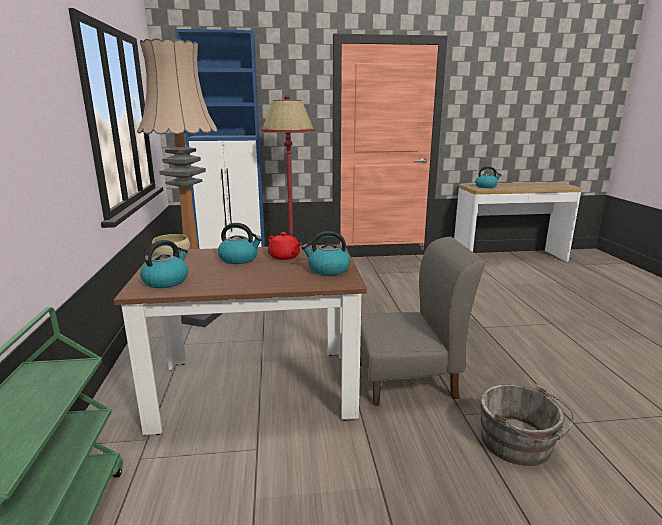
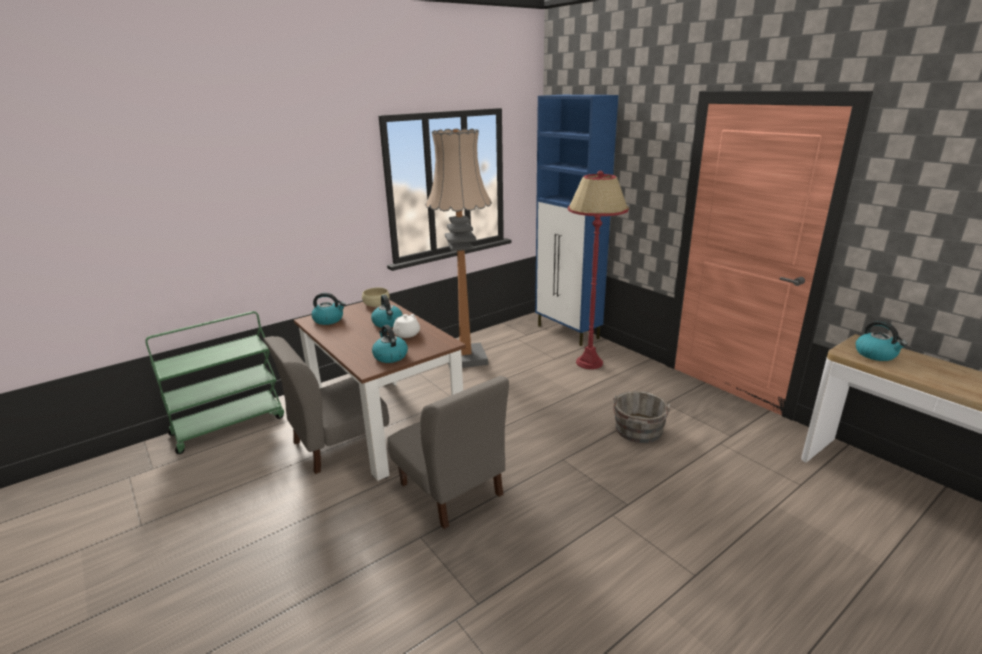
camera: 60 degrees right, 5 degrees up
red teapot [268,232,302,260] -> white teapot [393,314,420,338]
grey bucket [480,384,574,466] -> grey bucket moved to [613,391,670,443]
none -> grey chair [263,336,389,474]

